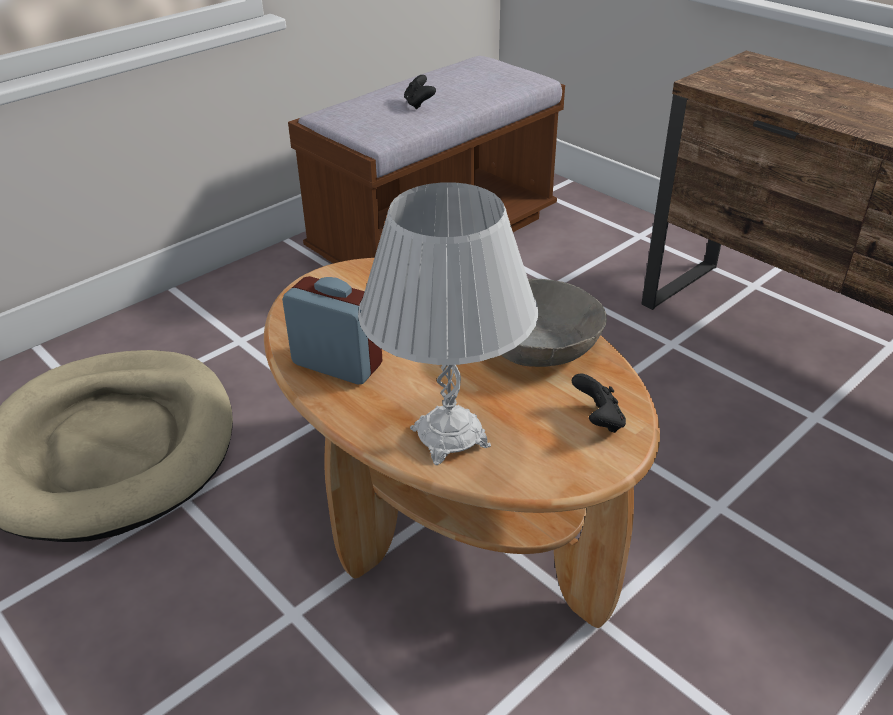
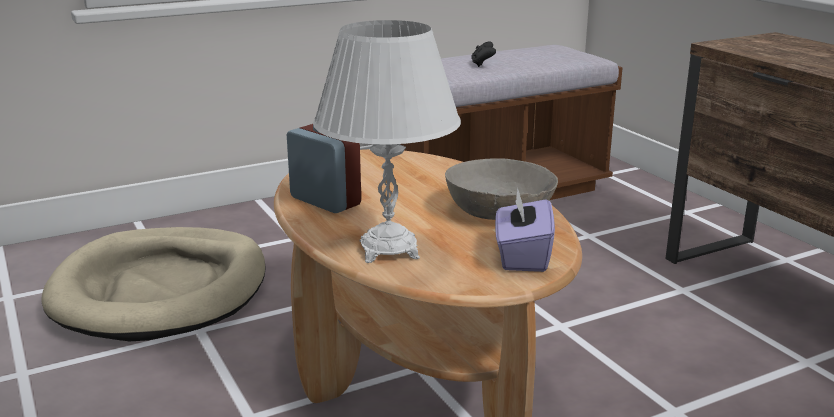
camera: 15 degrees right, 15 degrees down
black game controller [572,374,626,433] -> purple tissue box [495,187,555,272]

